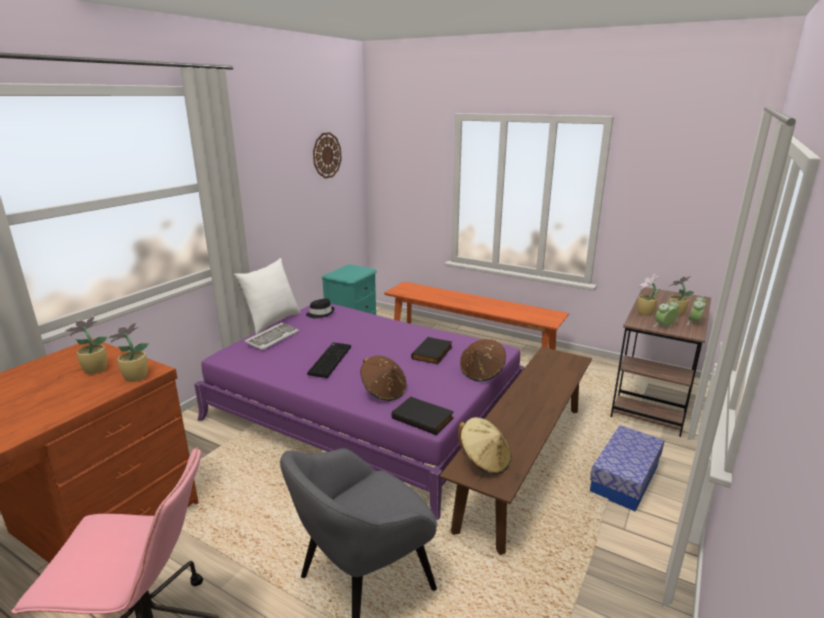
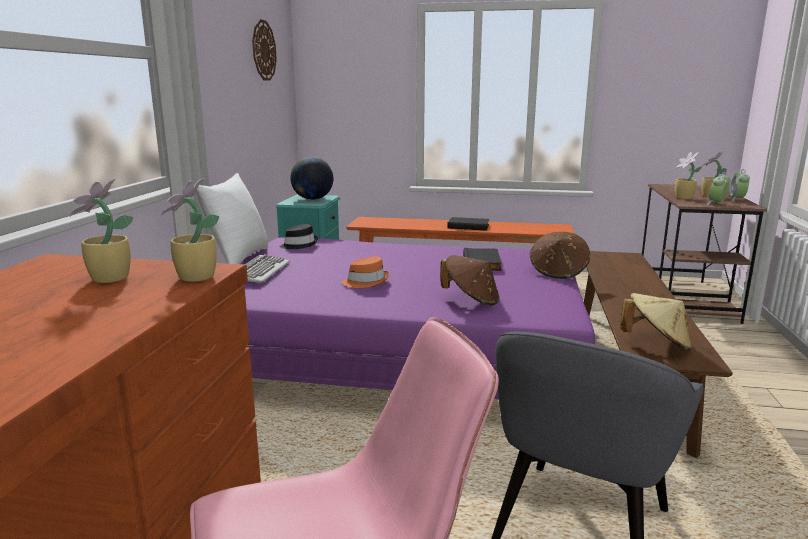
camera: 20 degrees left, 5 degrees down
keyboard [307,342,351,378] -> orange hat [342,257,389,288]
black book [392,396,454,435] -> black book moved to [447,217,489,231]
storage box [590,425,664,511] -> none
none -> globe [290,157,333,200]

